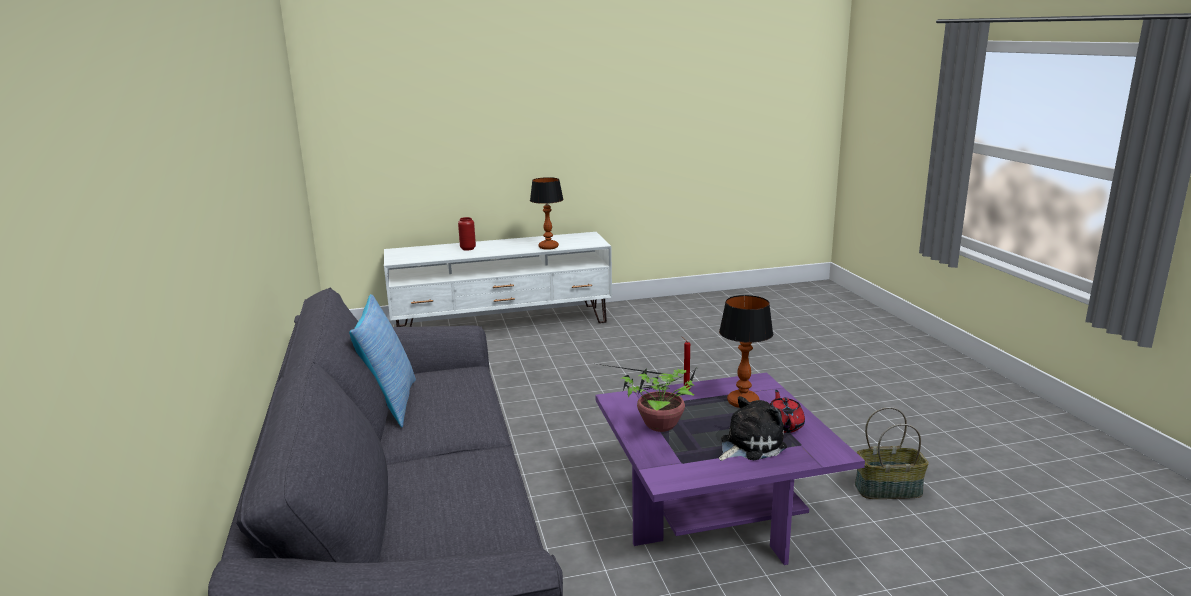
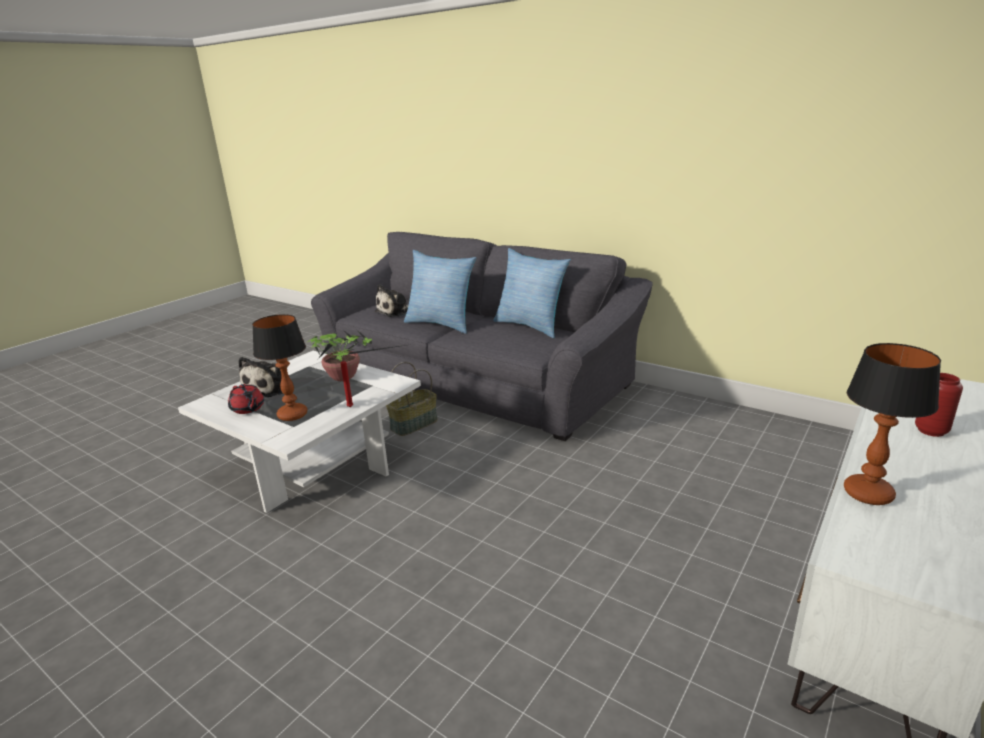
camera: 140 degrees right, 5 degrees up
purple coffee table [596,373,865,565] -> white coffee table [178,351,421,513]
basket [855,407,929,499] -> basket moved to [386,362,438,436]
none -> plush toy [375,284,408,317]
none -> pillow [404,250,476,334]

